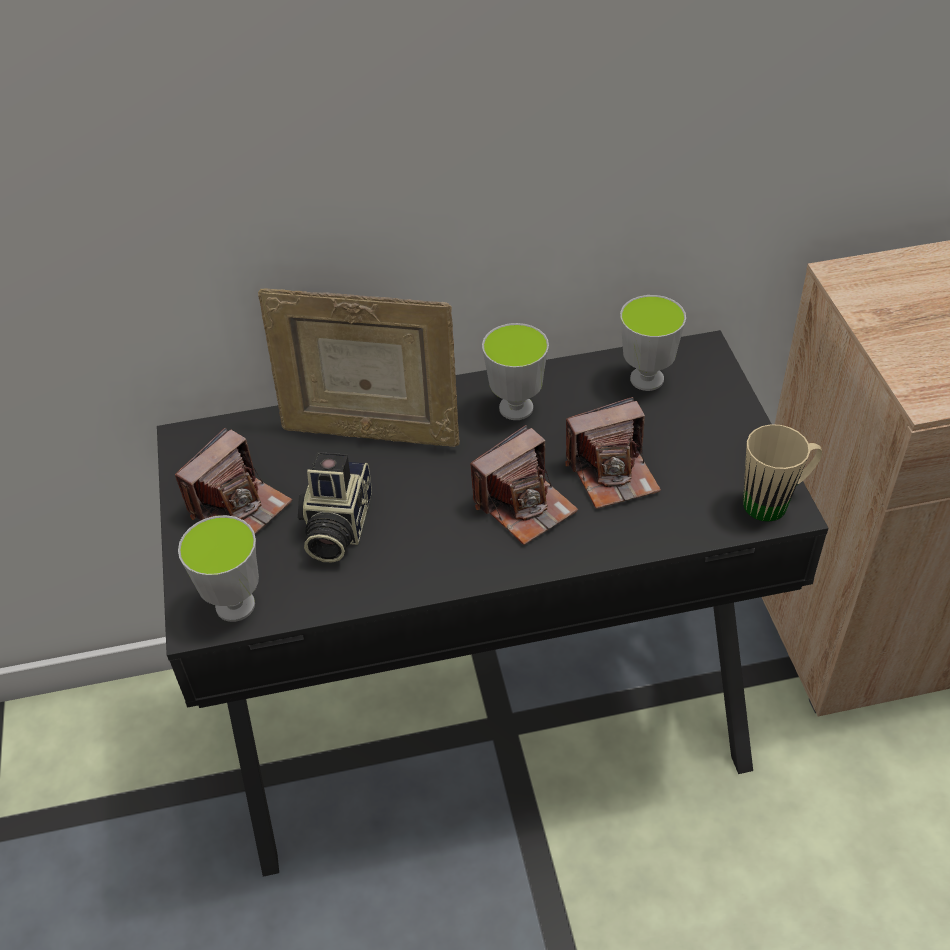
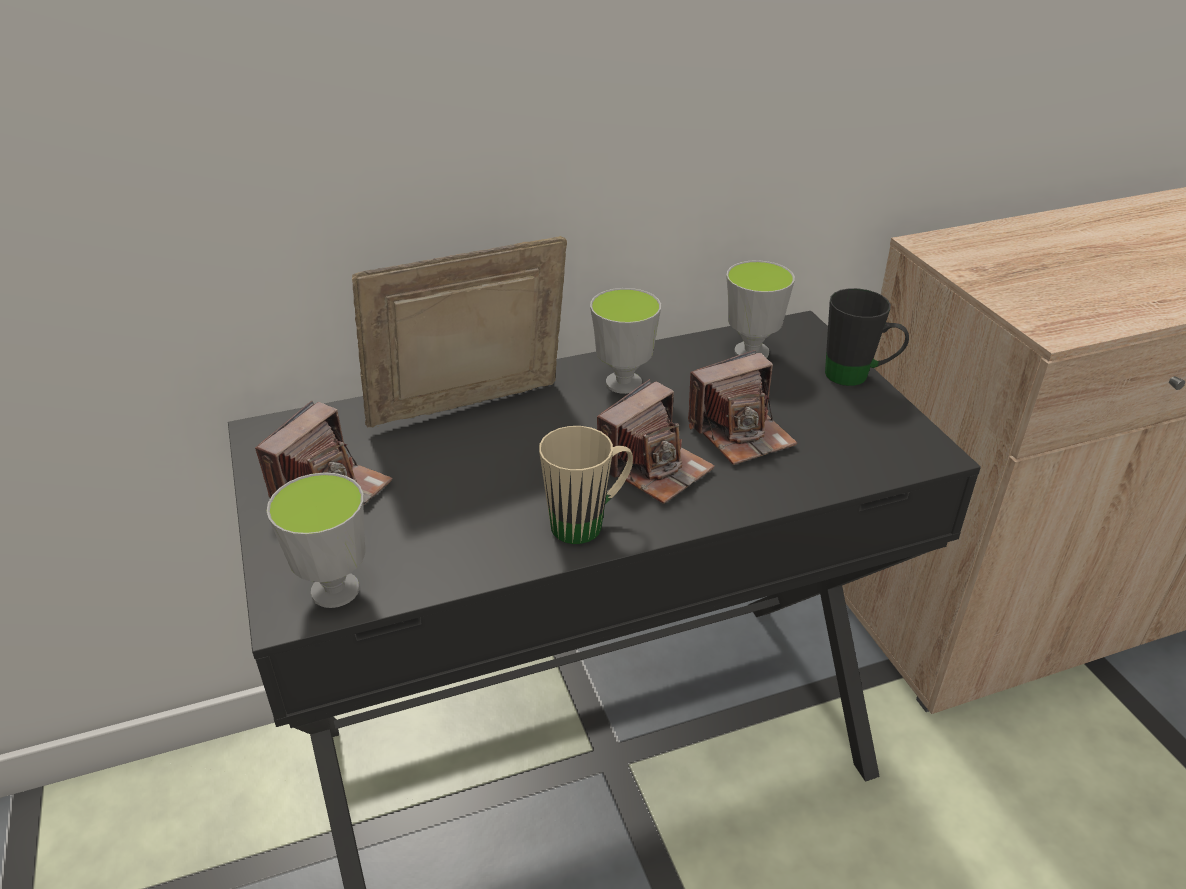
camera: 10 degrees left, 10 degrees down
picture frame [258,288,460,447] -> picture frame turned 150 degrees clockwise [352,236,567,427]
camera [298,452,372,562] -> none
beige mug [743,424,822,522] -> beige mug moved to [539,426,633,544]
none -> black mug [825,288,909,386]

